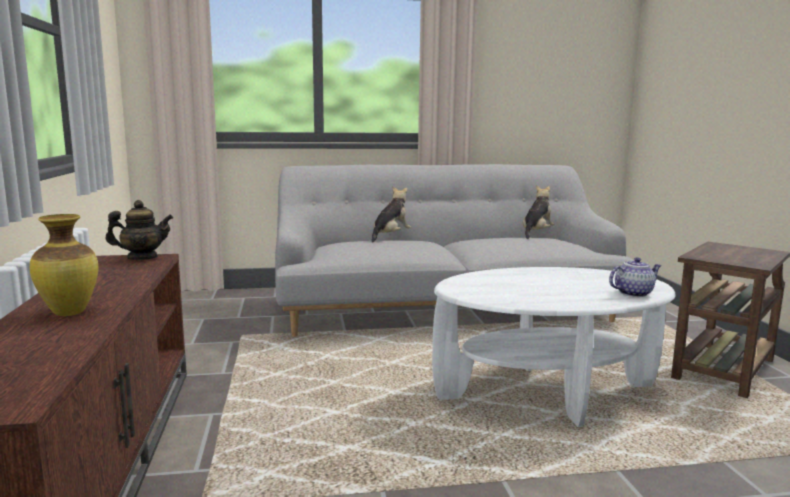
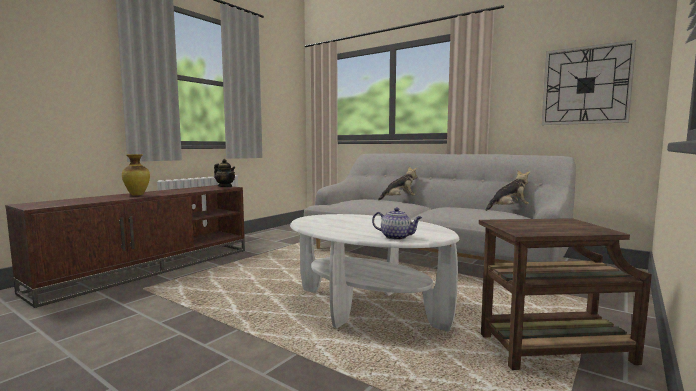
camera: 45 degrees right, 5 degrees down
none -> wall clock [541,40,636,125]

